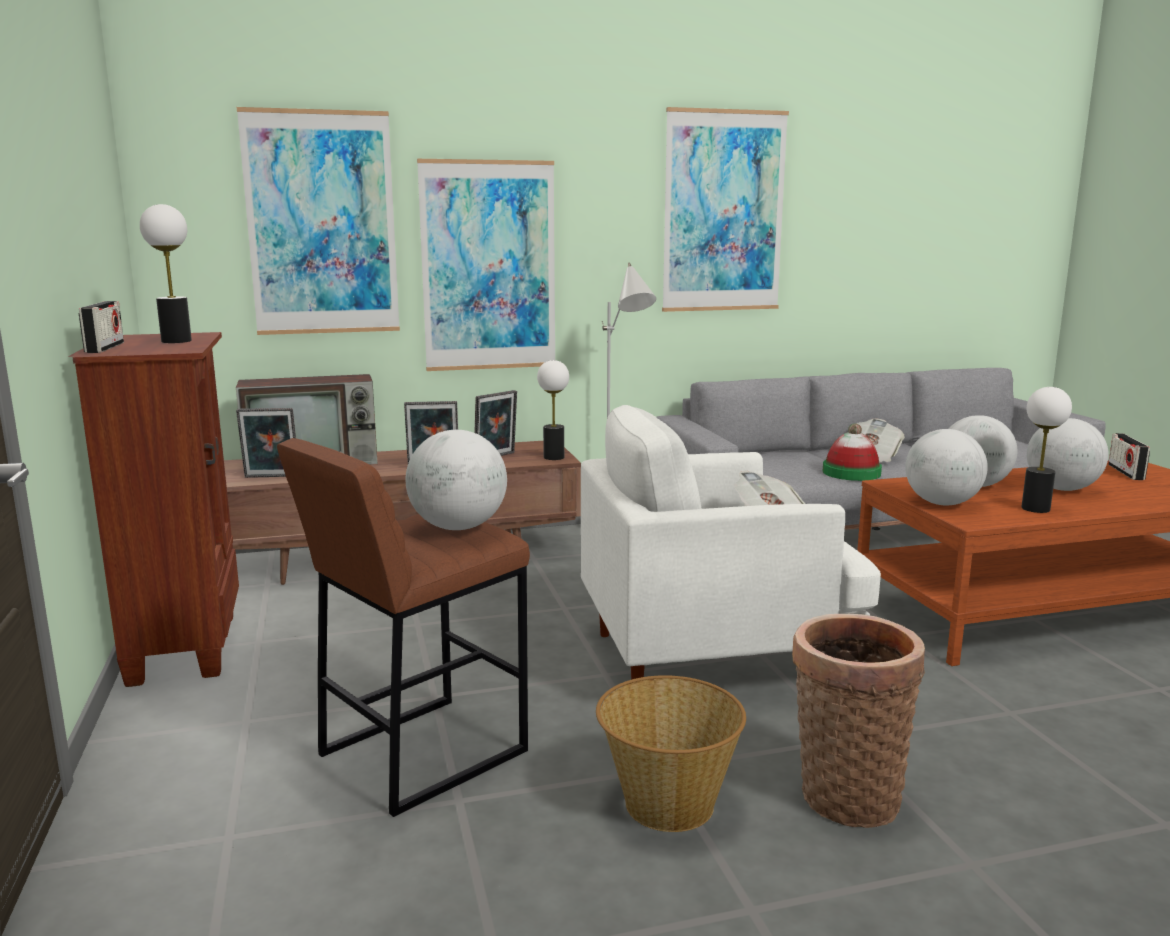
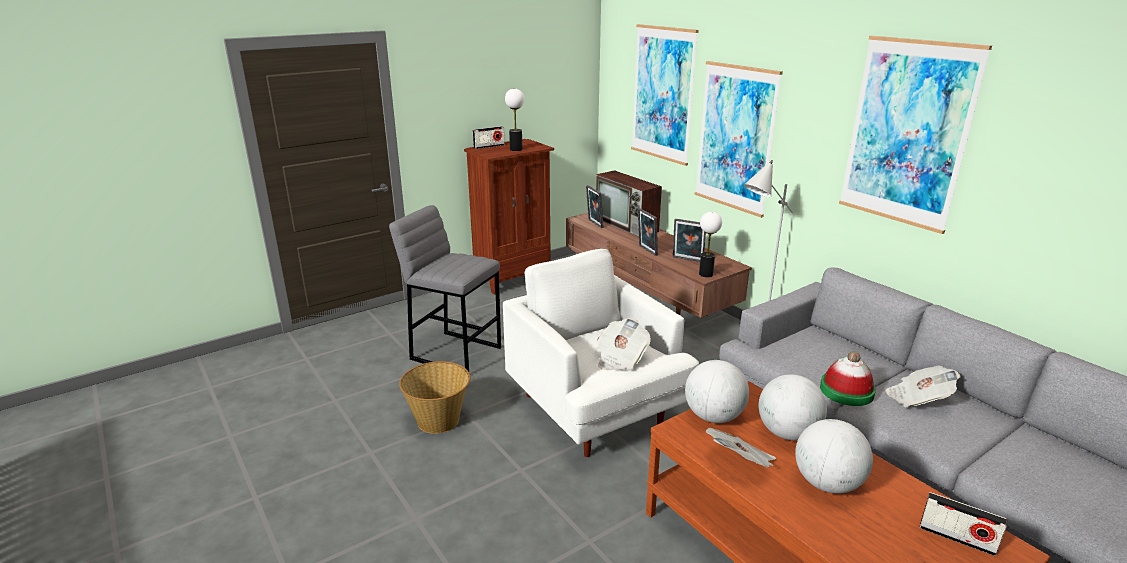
camera: 70 degrees right, 10 degrees up
brown stool [277,438,530,817] -> grey stool [389,205,501,371]
globe [406,430,507,530] -> none
basket [792,614,925,828] -> none
table lamp [1021,387,1072,513] -> newspaper [706,428,776,468]
radio [1108,433,1150,480] -> radio turned 135 degrees counterclockwise [920,492,1007,556]

